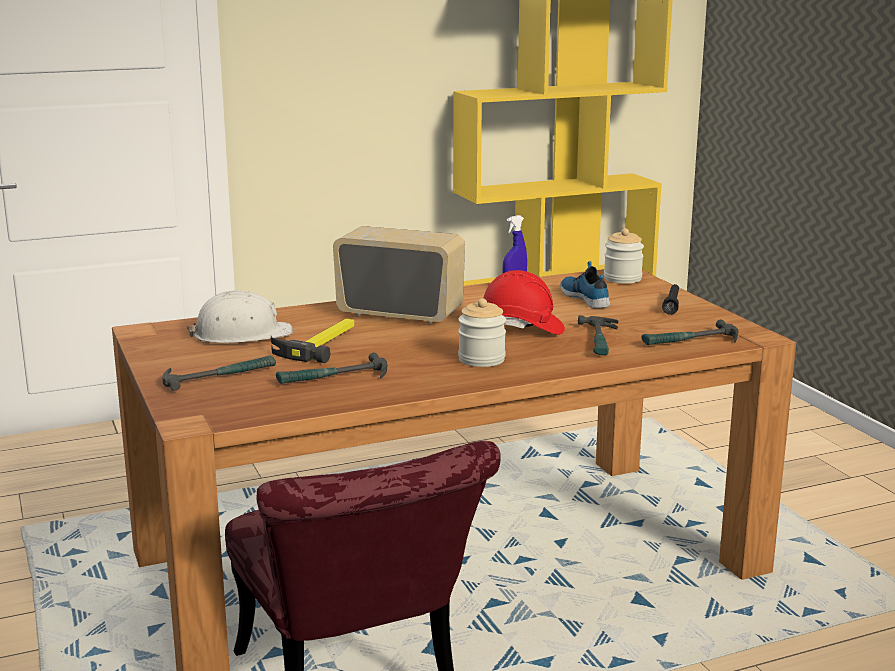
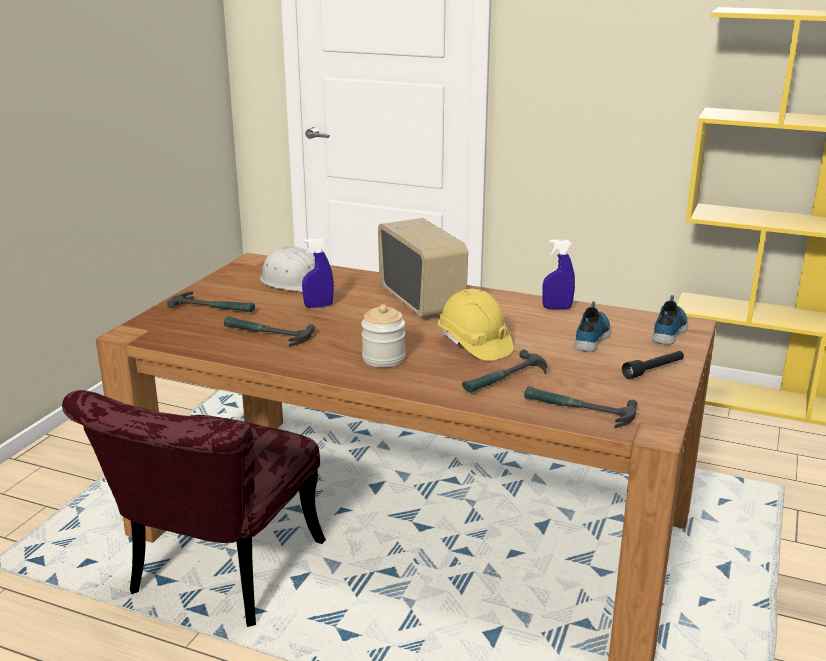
camera: 45 degrees right, 5 degrees up
hammer [271,319,354,363] -> blue spray bottle [302,238,334,308]
red hard hat [483,270,565,335] -> yellow hard hat [438,289,513,361]
jar [604,228,644,284] -> shoe [652,295,688,345]

